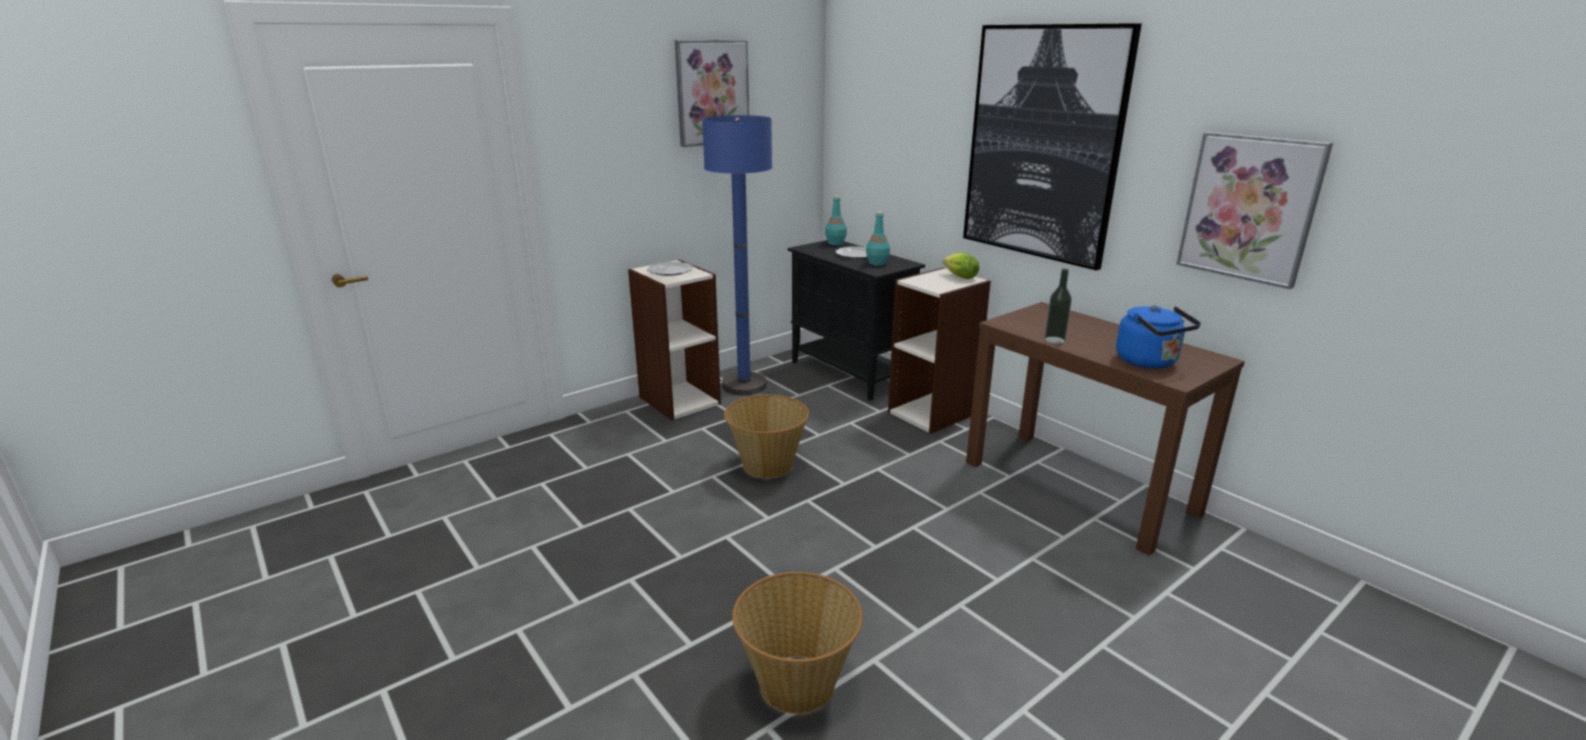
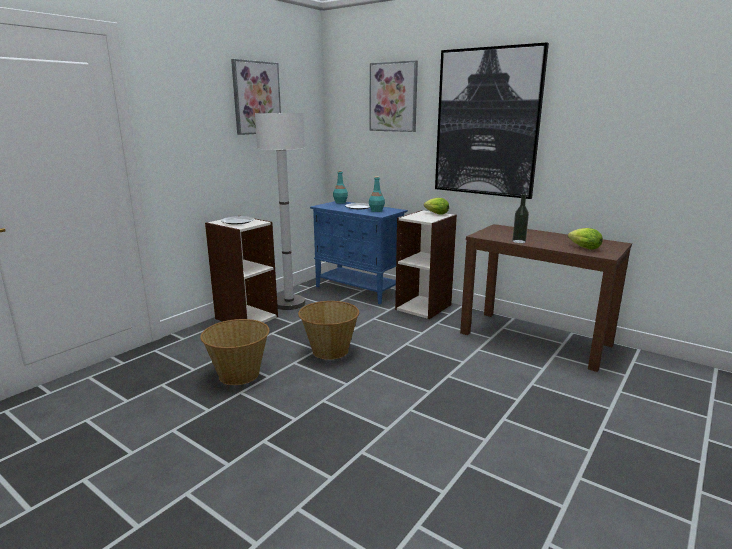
camera: 15 degrees left, 5 degrees down
blue floor lamp [702,115,772,395] -> white floor lamp [255,113,305,310]
basket [732,572,863,714] -> basket moved to [200,319,270,385]
black cabinet [788,240,925,401] -> blue cabinet [310,201,408,304]
blue kettle [1116,306,1201,368] -> lettuce [568,228,603,250]
picture [1176,132,1333,289] -> picture moved to [370,60,418,132]

